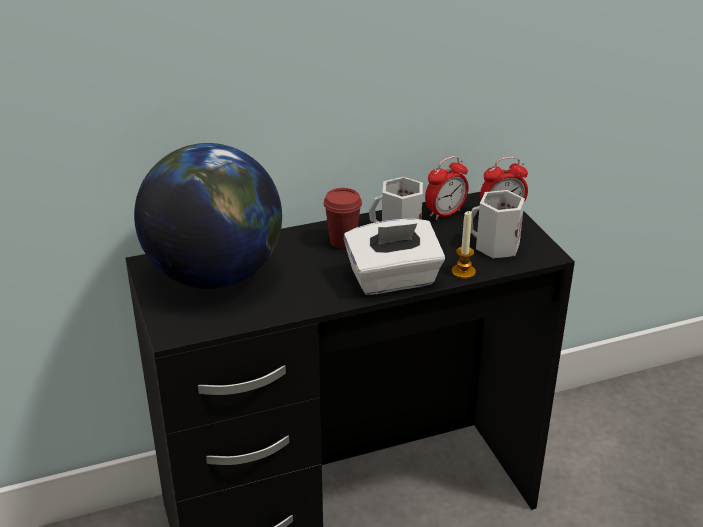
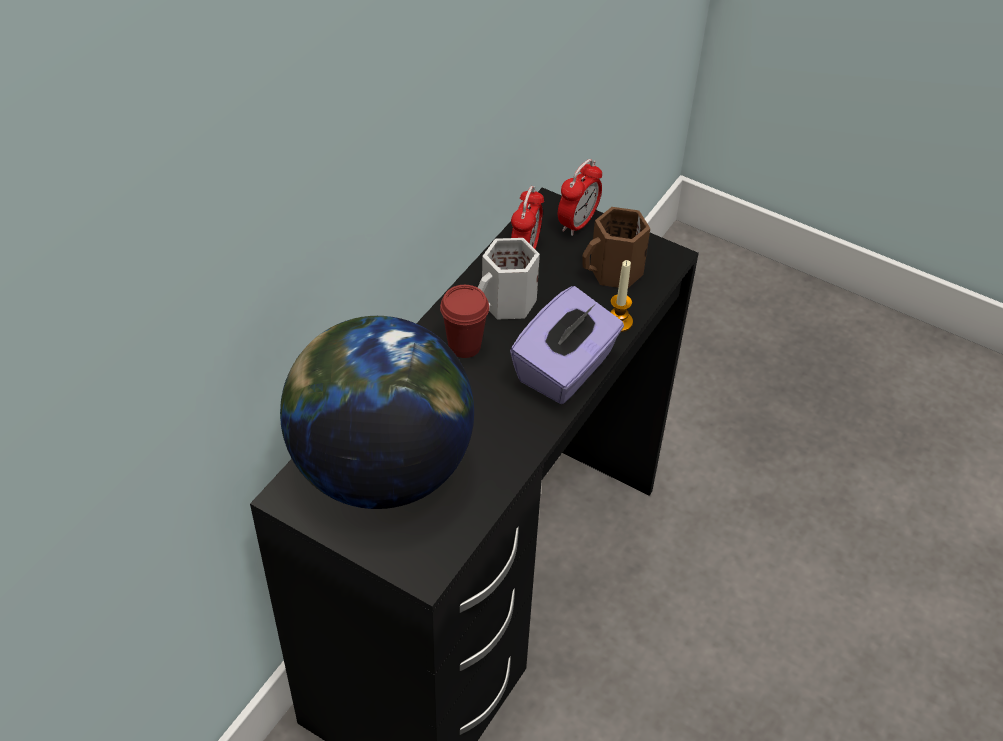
camera: 40 degrees left, 15 degrees up
white tissue box [344,219,445,295] -> purple tissue box [510,286,624,404]
white mug [471,190,525,258] -> brown mug [582,207,650,288]

